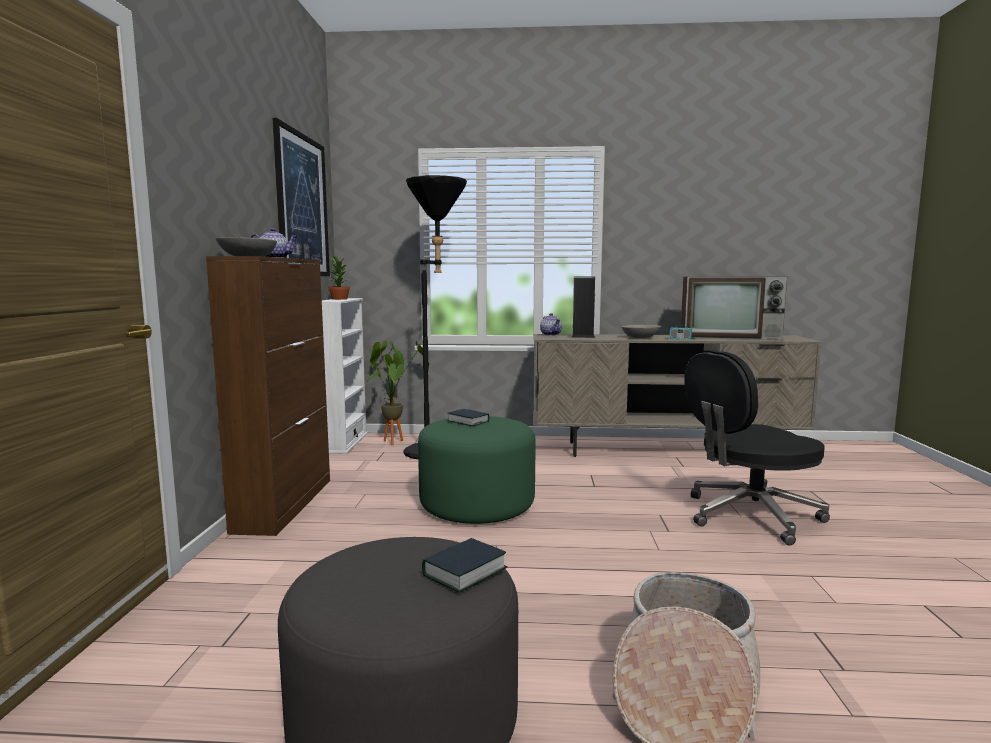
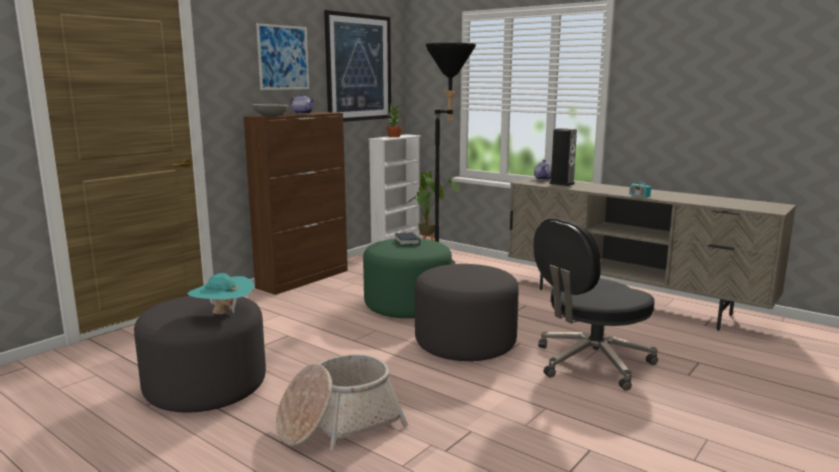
camera: 35 degrees right, 5 degrees up
book [422,538,508,593] -> turquoise hat [187,273,254,314]
grey bowl [622,325,661,338] -> none
television [681,276,787,340] -> none
black office chair [684,350,830,545] -> black office chair turned 45 degrees counterclockwise [534,218,658,391]
none -> picture [256,23,309,90]
none -> grey ottoman [415,264,519,361]

